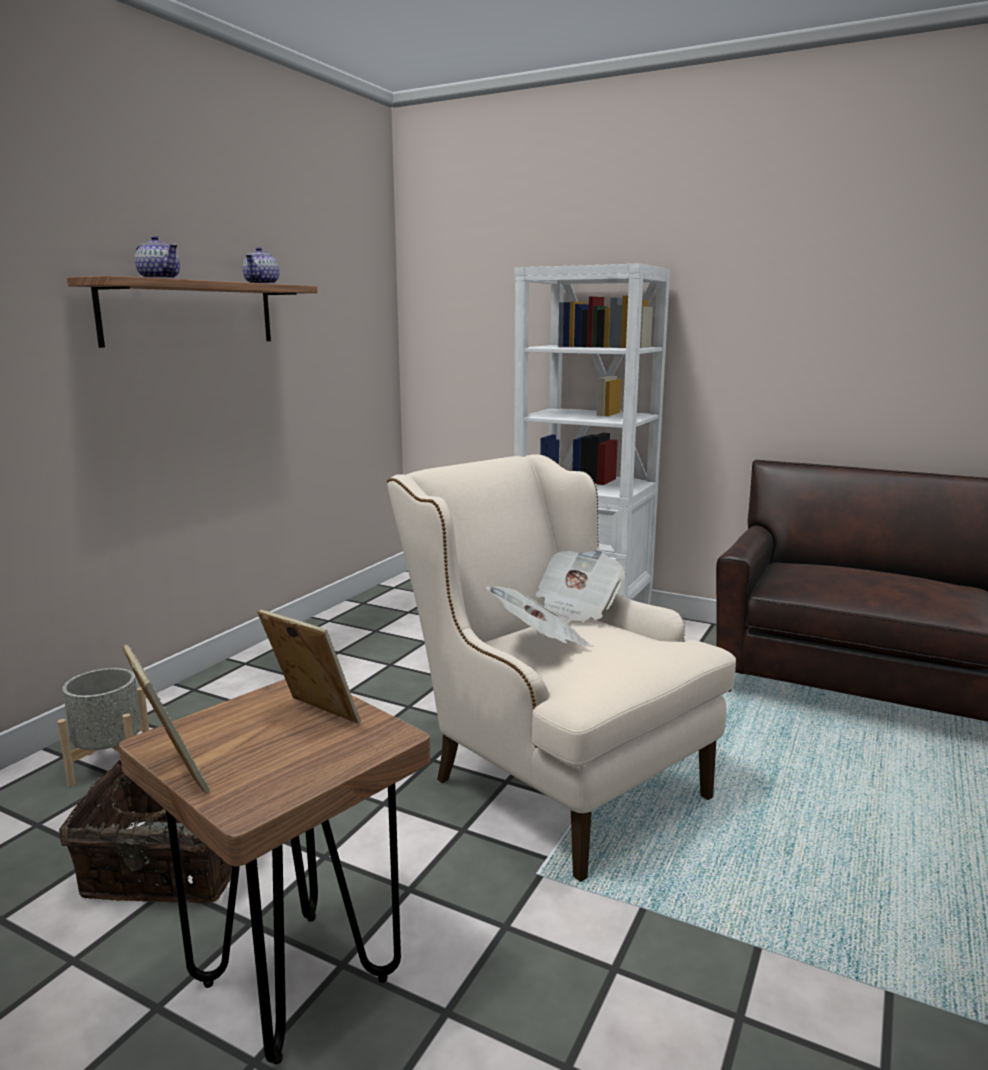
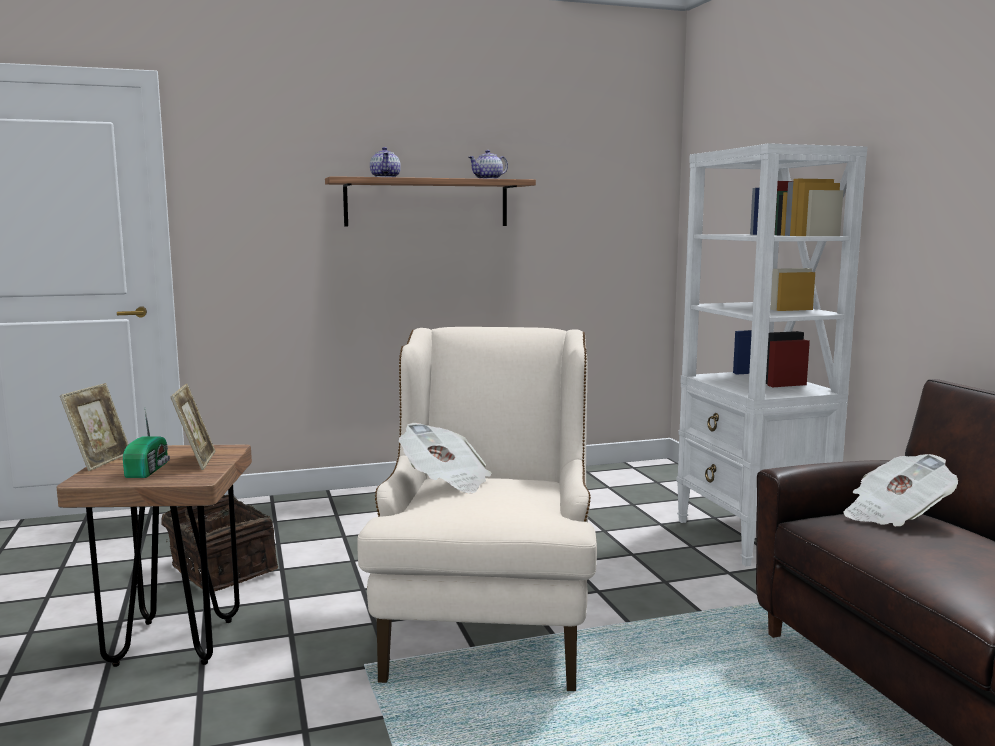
camera: 45 degrees right, 5 degrees down
grey planter [57,668,149,786] -> none
newspaper [536,548,626,622] -> newspaper moved to [843,454,958,527]
none -> radio [123,409,170,478]

